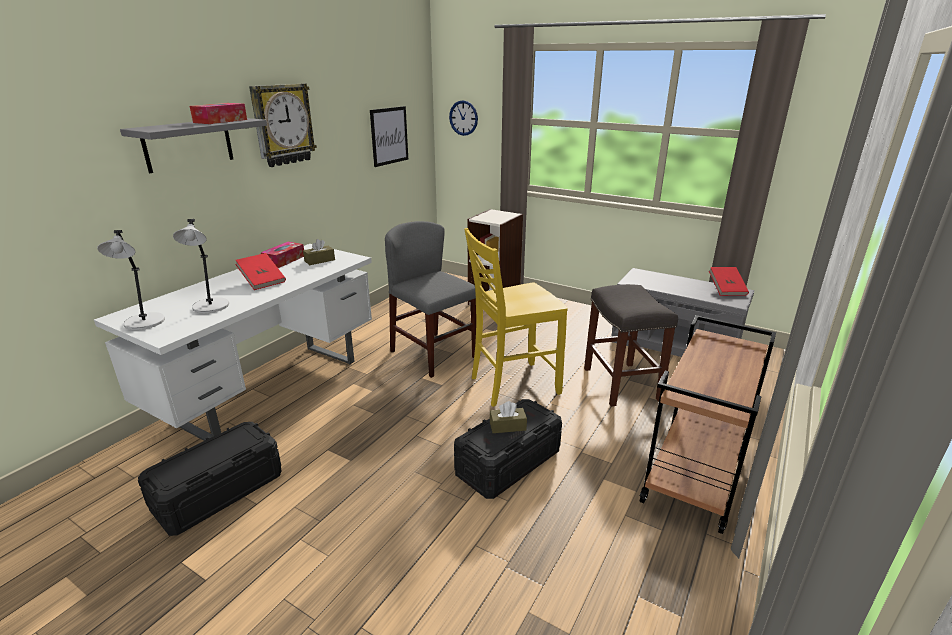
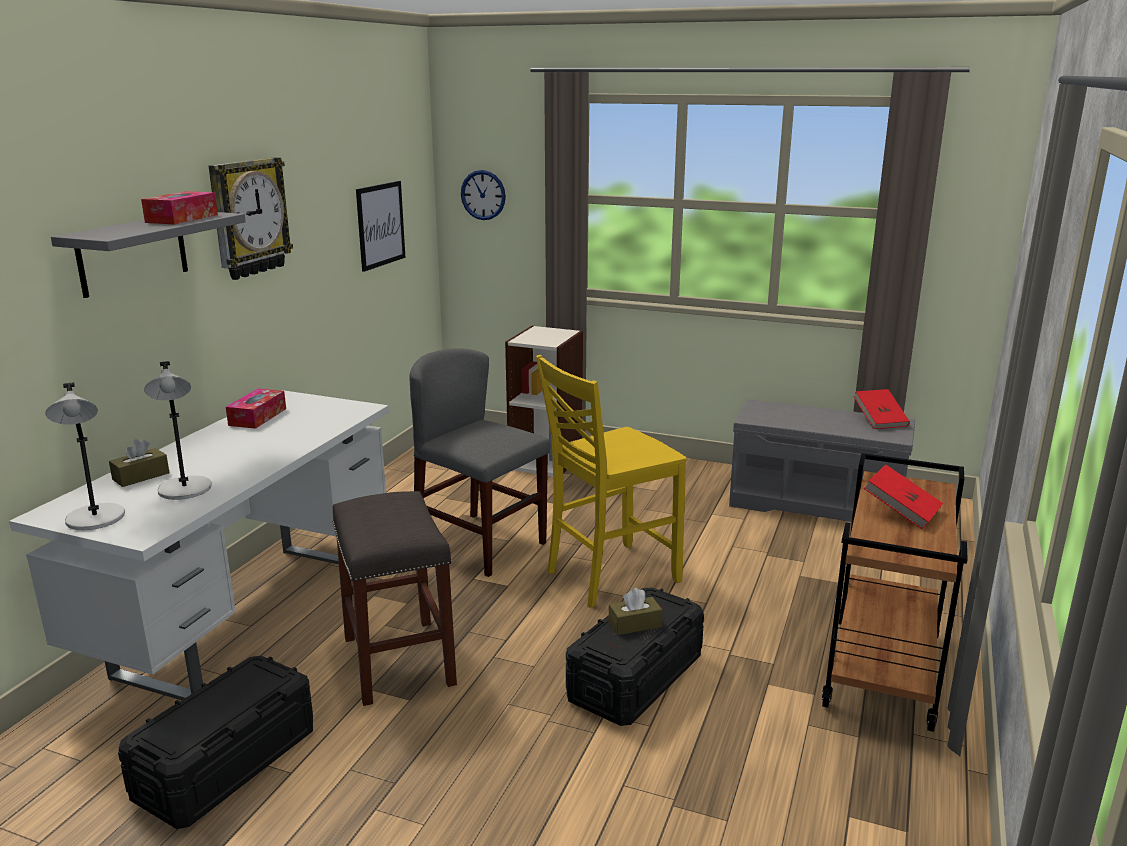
camera: 10 degrees left, 5 degrees down
red book [235,253,286,290] -> red book moved to [863,464,943,530]
brown tissue box [303,239,335,265] -> brown tissue box moved to [109,439,170,487]
grey stool [584,284,678,407] -> grey stool moved to [332,491,457,706]

